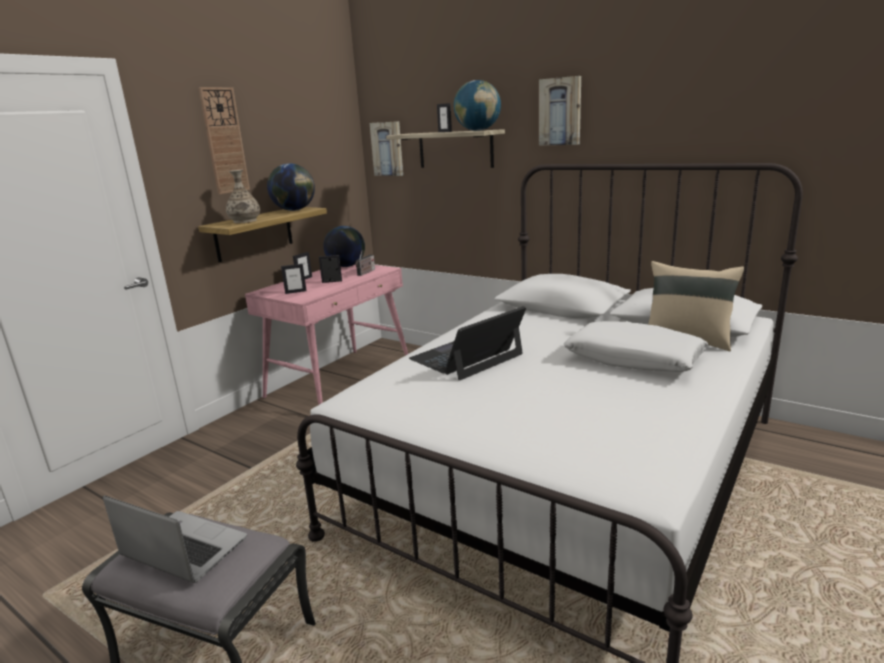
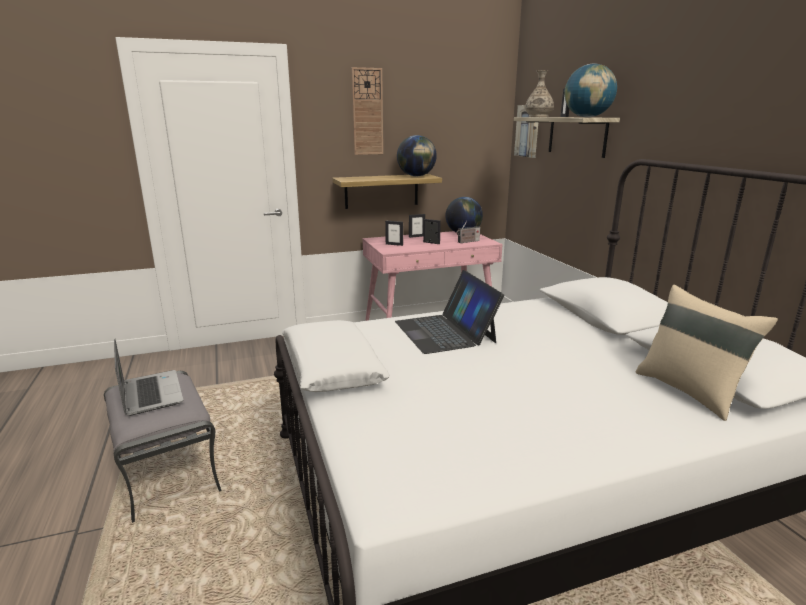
camera: 35 degrees right, 0 degrees up
vase [226,169,260,223] -> vase moved to [525,70,554,117]
laptop [409,306,526,380] -> laptop turned 105 degrees counterclockwise [395,270,504,354]
picture [539,76,581,146] -> none
white pillow [564,321,709,372] -> white pillow moved to [282,320,390,392]

